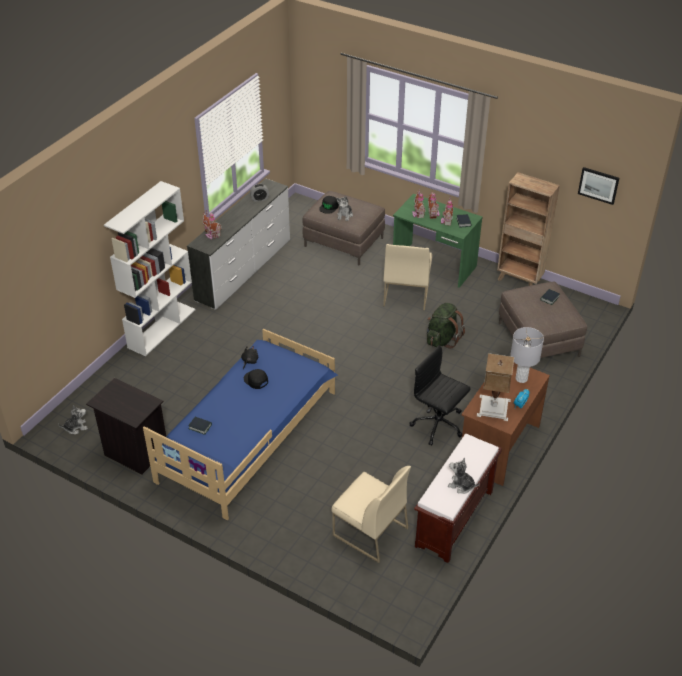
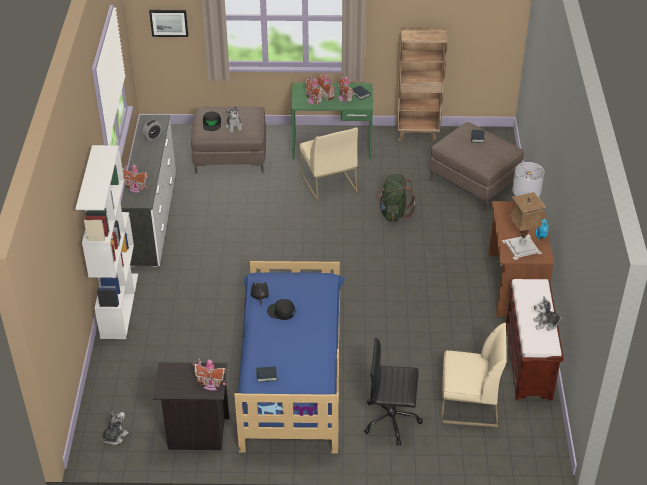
camera: 30 degrees left, 0 degrees up
black office chair [410,345,471,446] -> black office chair moved to [364,338,423,446]
picture [578,167,619,205] -> picture moved to [149,10,188,37]
none -> toy house [192,359,227,390]

